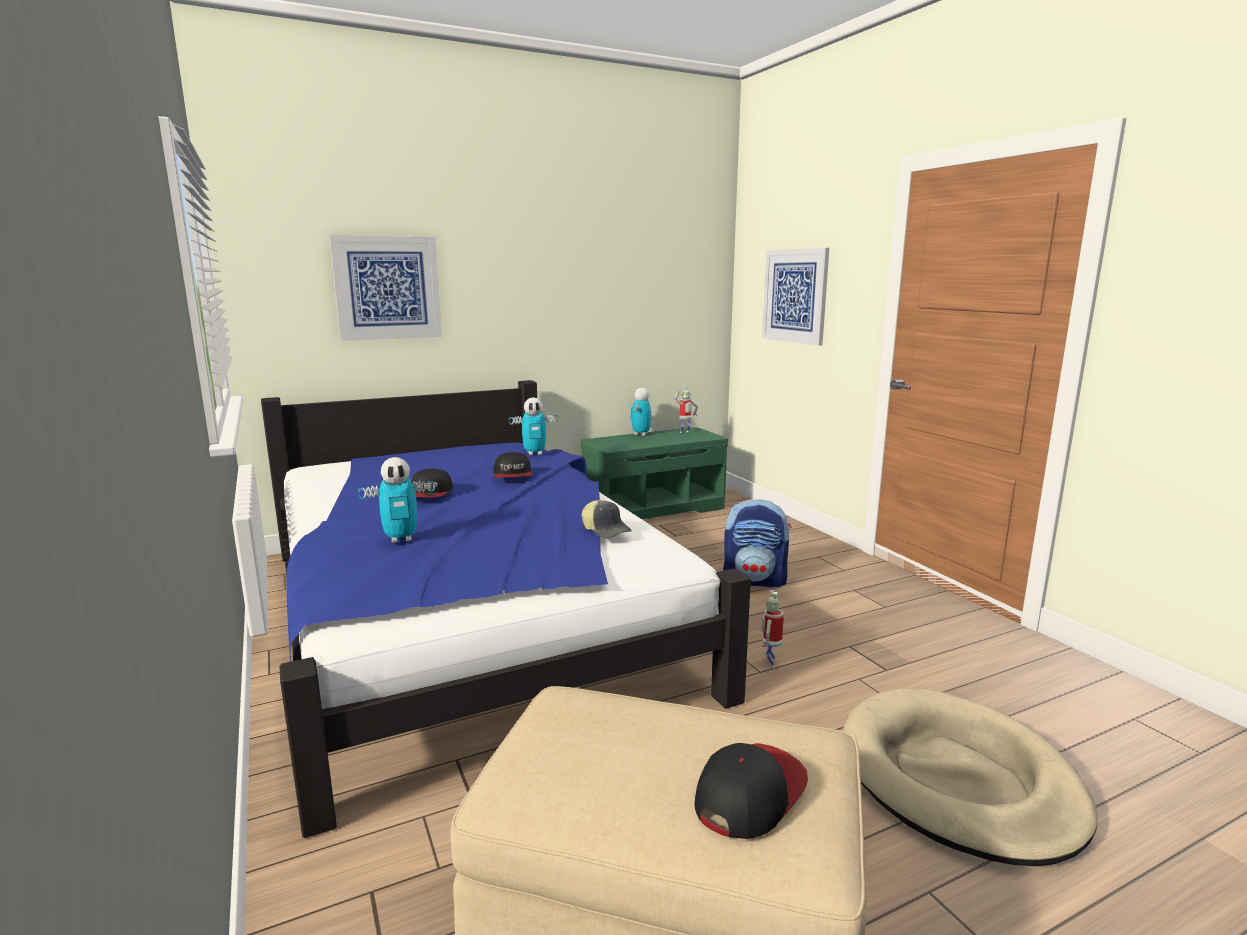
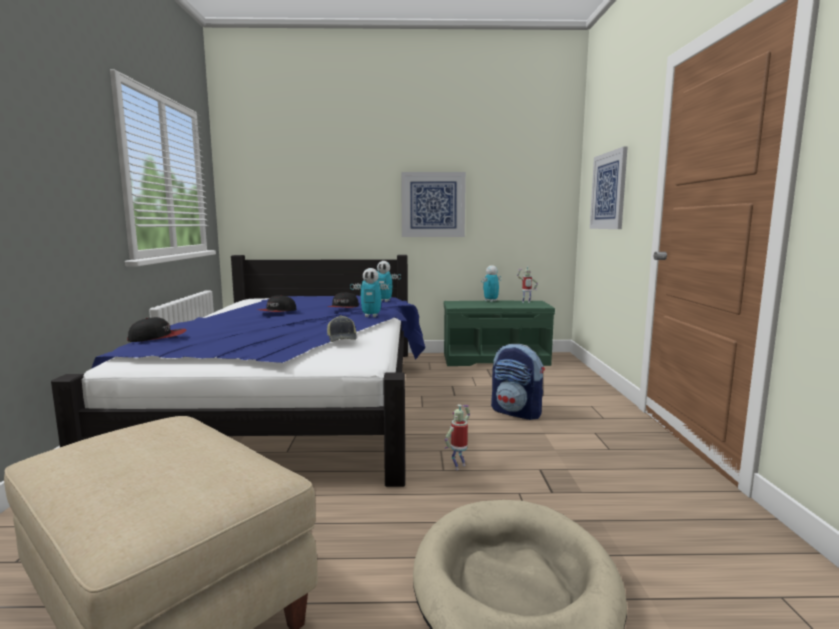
camera: 25 degrees right, 5 degrees down
picture [329,235,442,341] -> picture moved to [401,172,466,237]
toy robot [358,457,435,543] -> toy robot moved to [350,268,392,317]
cap [694,743,808,839] -> cap moved to [127,317,186,342]

